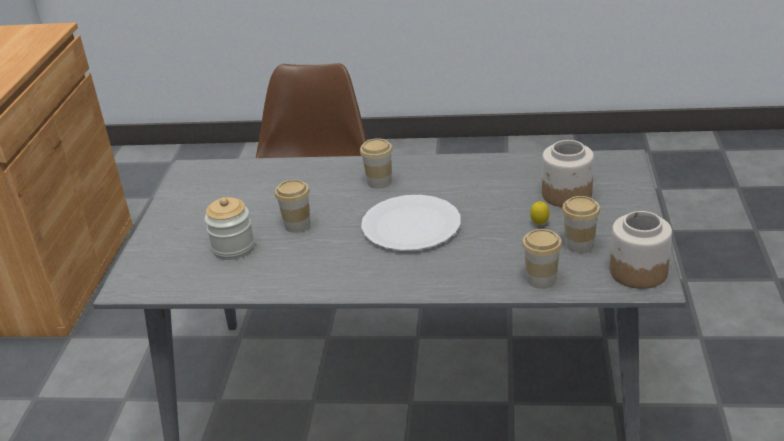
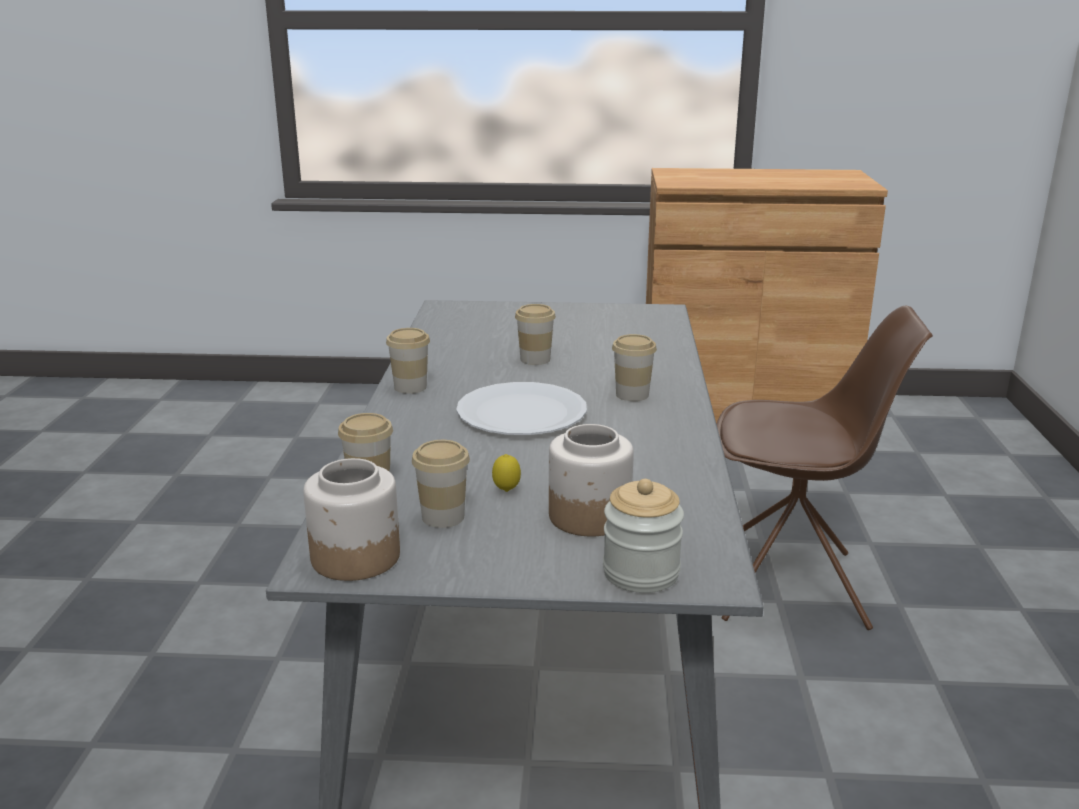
camera: 85 degrees right, 10 degrees down
jar [205,197,255,260] -> jar moved to [603,479,684,593]
none -> cup [386,328,430,394]

